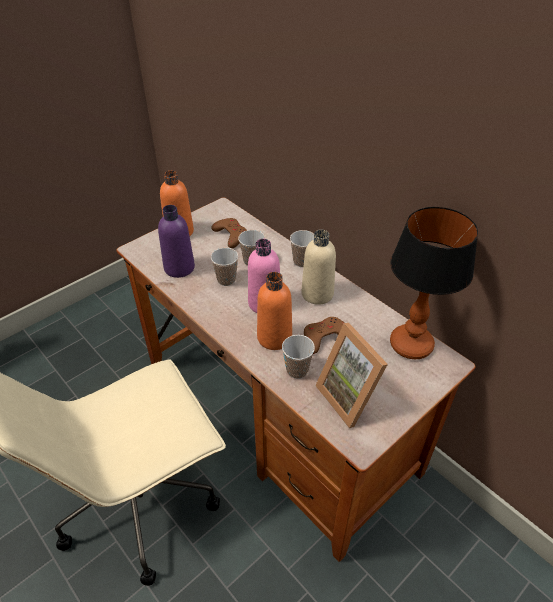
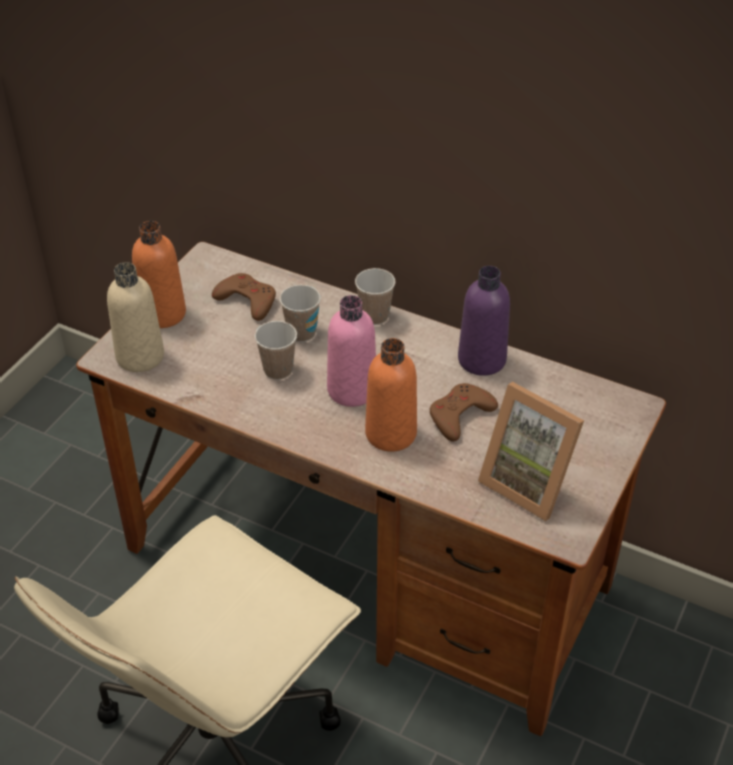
camera: 20 degrees left, 0 degrees up
purple bottle [158,205,195,278] -> purple bottle moved to [458,266,510,376]
cup [282,335,315,379] -> none
beige bottle [301,230,336,305] -> beige bottle moved to [107,262,164,372]
table lamp [390,207,478,359] -> none

